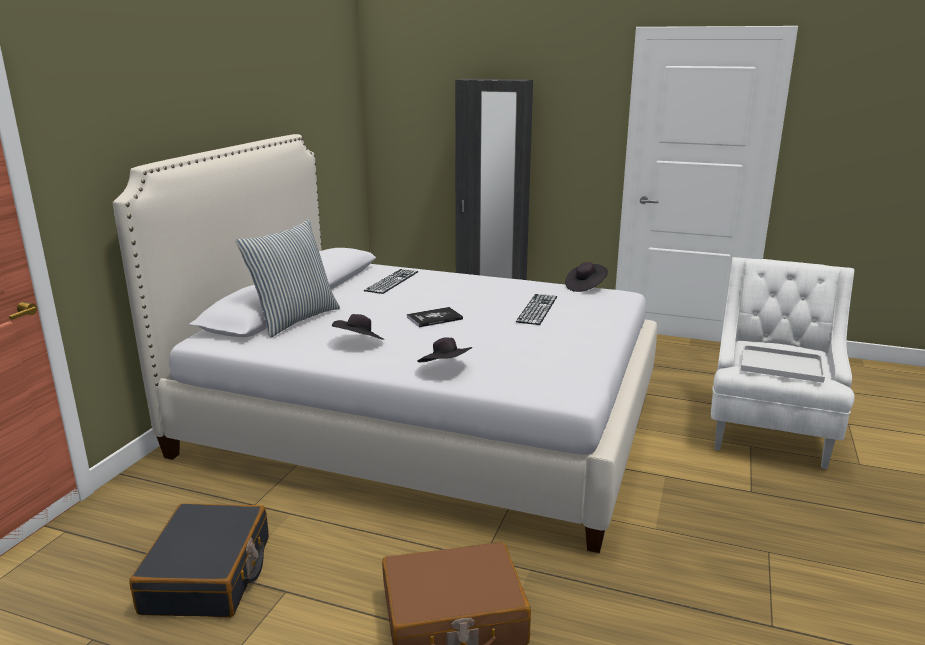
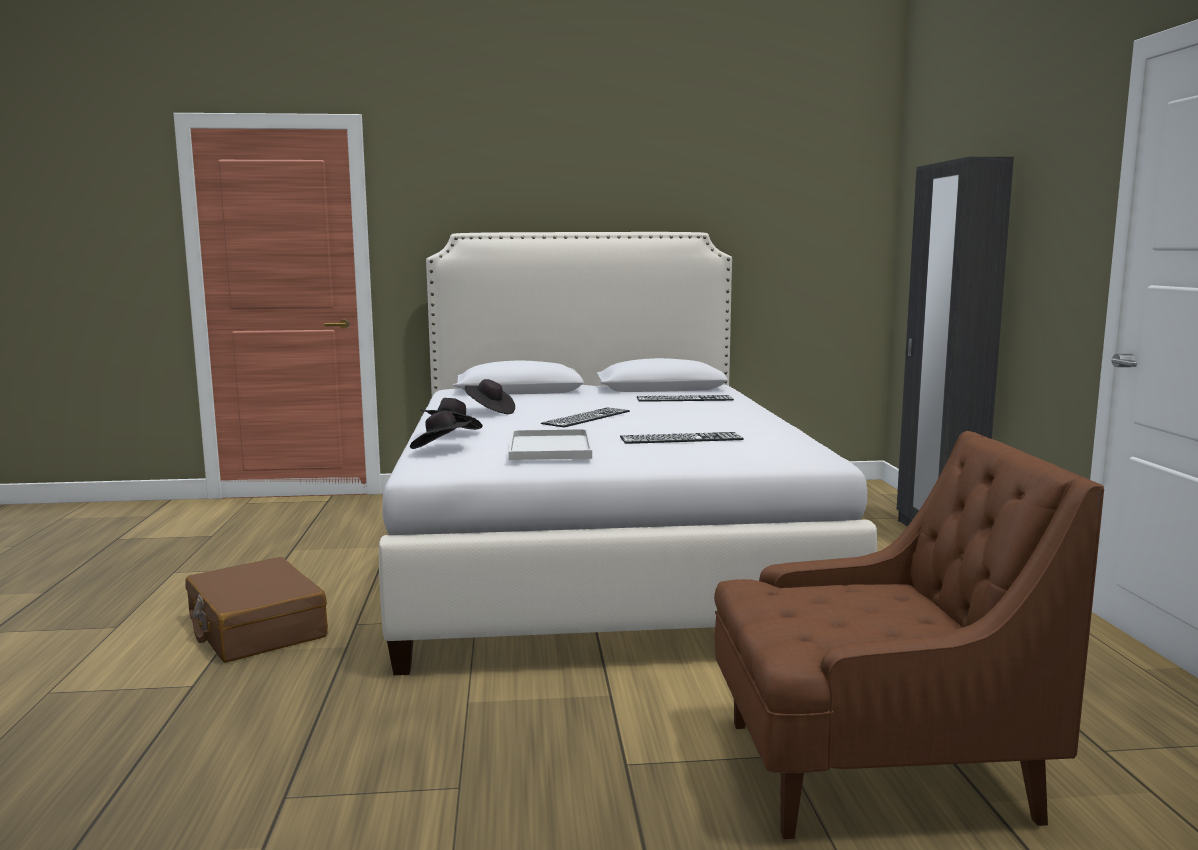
camera: 65 degrees right, 10 degrees down
black suitcase [129,503,269,618] -> none
pillow [235,219,340,338] -> none
book [407,307,463,327] -> keyboard [541,408,630,428]
black hat [565,262,608,292] -> black hat moved to [410,411,472,449]
white armchair [711,257,855,469] -> brown armchair [714,431,1104,839]
white tray [741,345,825,383] -> white tray moved to [509,429,592,460]

